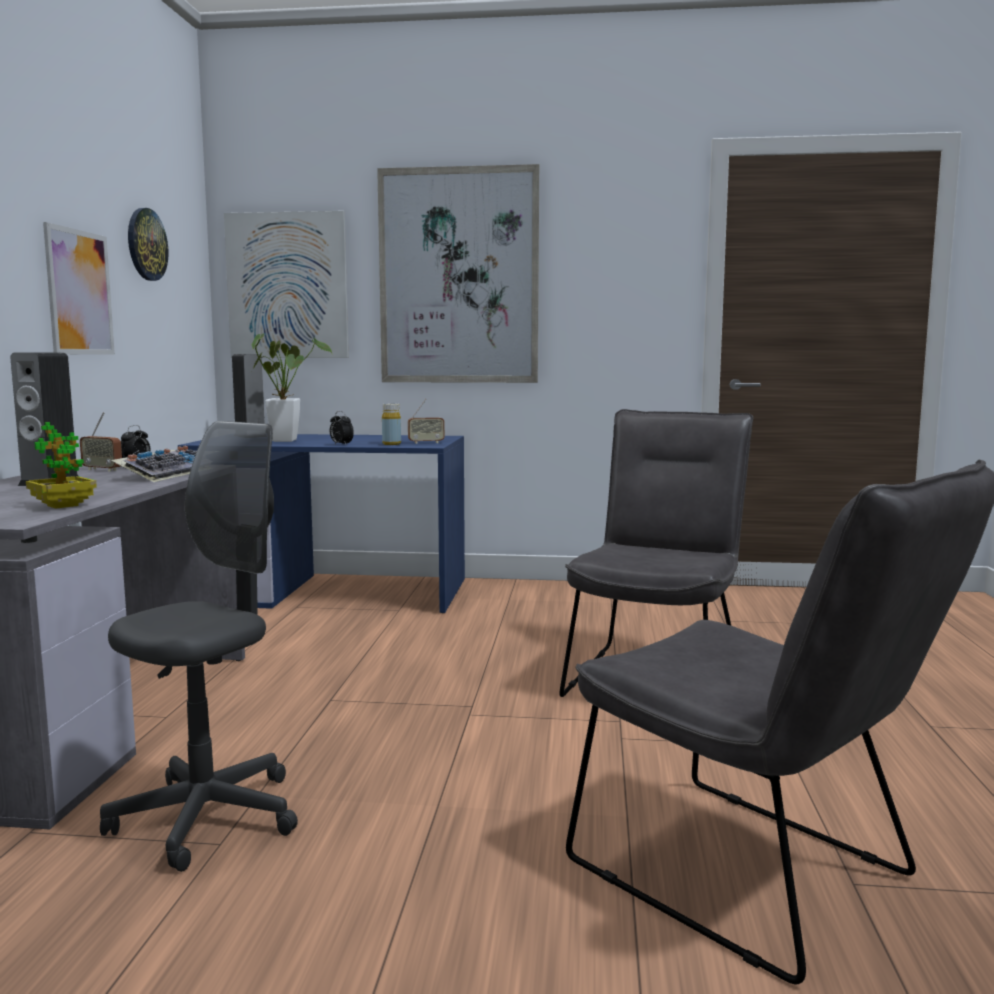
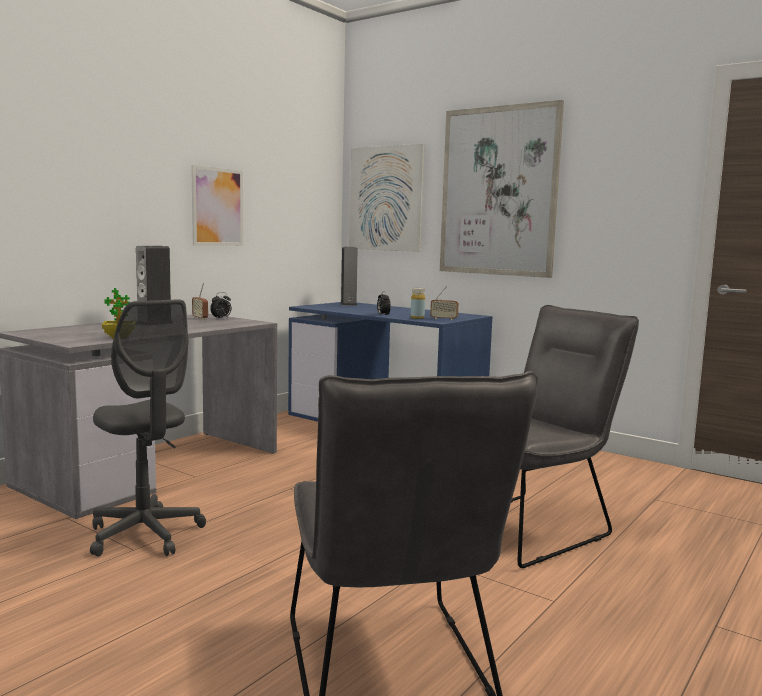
camera: 30 degrees right, 0 degrees up
grey office chair [100,421,298,872] -> grey office chair turned 75 degrees clockwise [90,299,206,557]
keyboard [111,446,197,482] -> none
wall clock [128,208,168,281] -> none
potted plant [252,334,332,442] -> none

